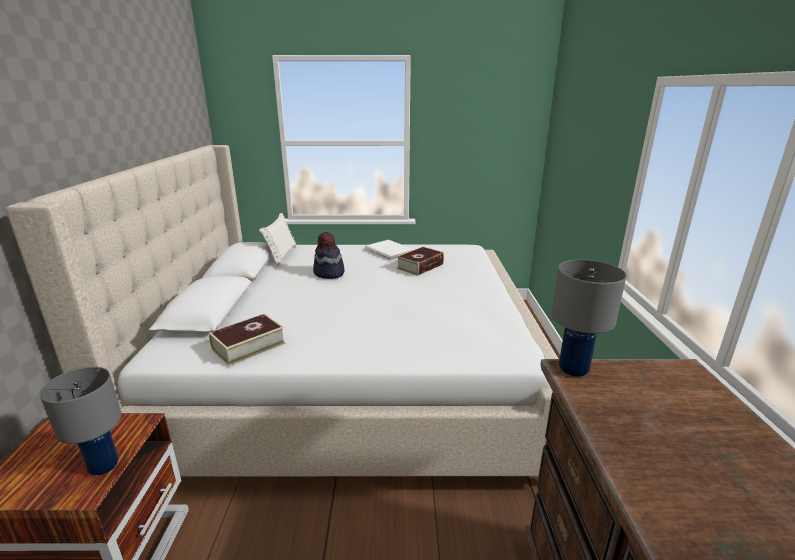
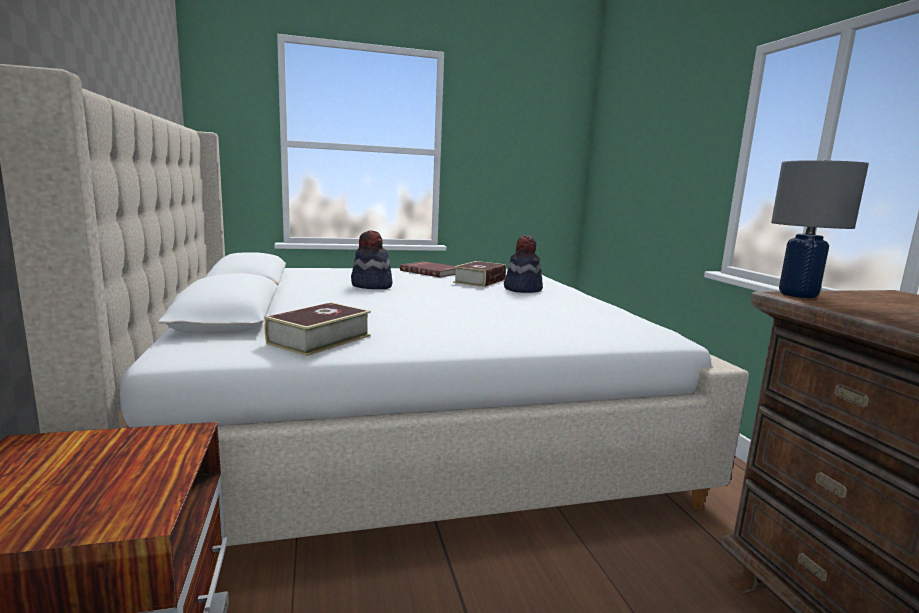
camera: 15 degrees left, 10 degrees down
grey table lamp [39,367,122,475] -> none
white pillow [259,213,297,267] -> none
white book [365,240,414,261] -> red book [400,261,456,277]
none -> hat [504,235,543,293]

